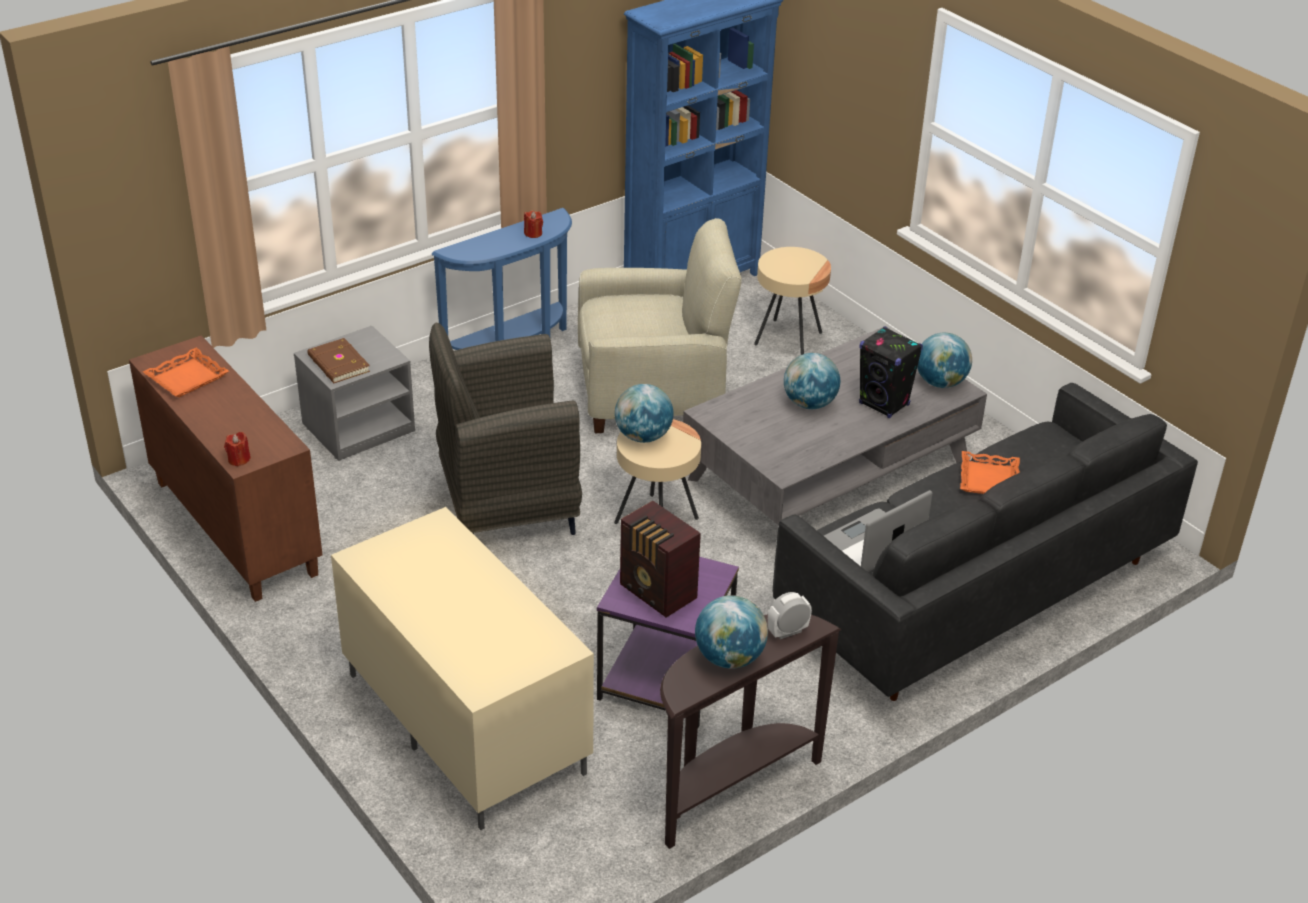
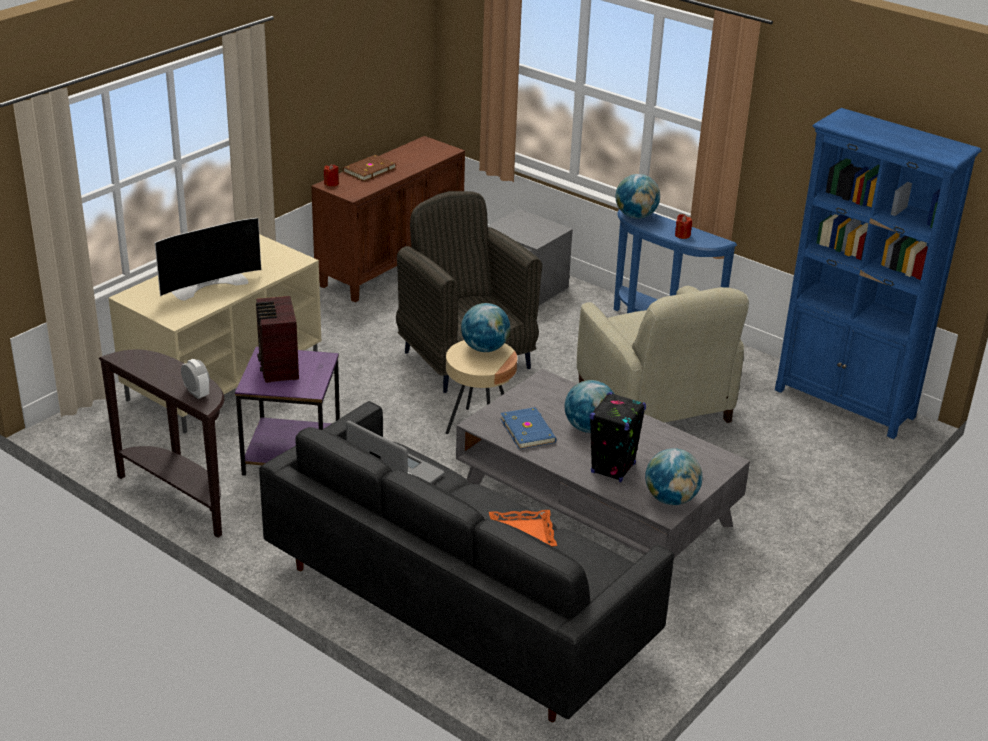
camera: 75 degrees right, 5 degrees down
orange tray [143,348,229,397] -> none
brown book [307,338,370,383] -> brown book moved to [343,155,396,181]
radio [620,501,701,618] -> radio turned 45 degrees counterclockwise [256,296,299,383]
globe [695,595,768,669] -> globe moved to [616,174,660,219]
beige side table [754,247,831,355] -> none
none -> television [155,218,261,301]
none -> blue book [500,407,556,449]

